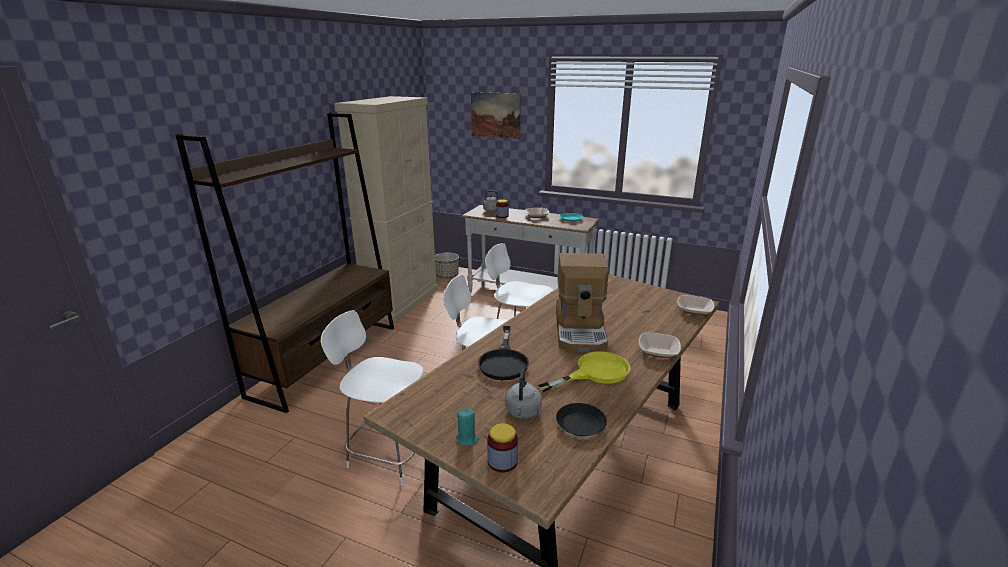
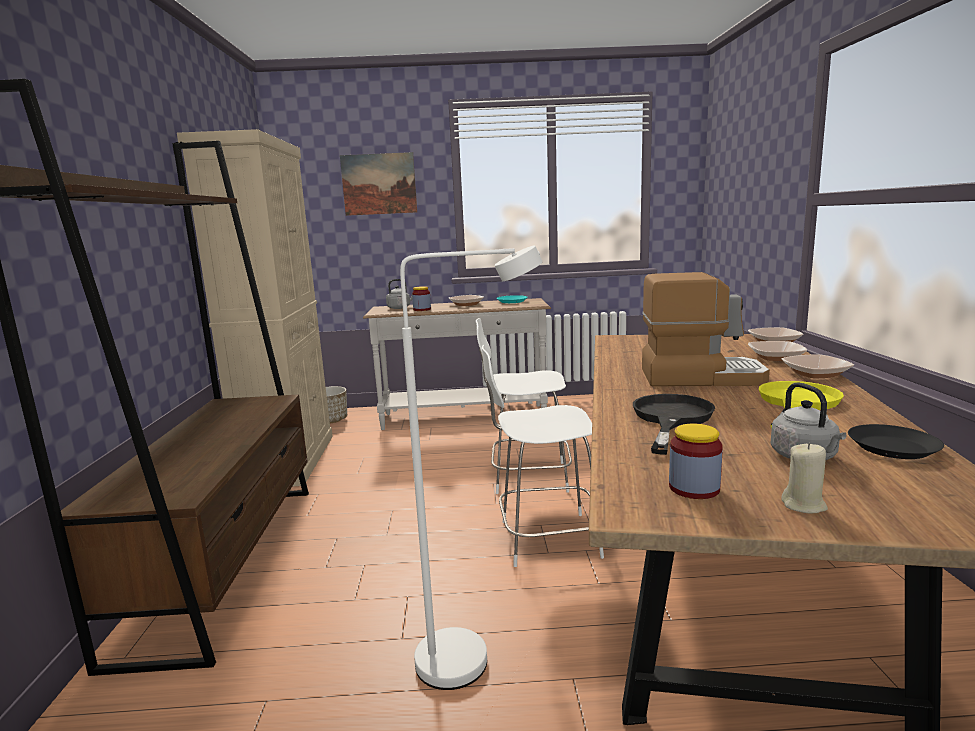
camera: 25 degrees left, 10 degrees down
white chair [321,310,423,486] -> white floor lamp [400,245,543,690]
turquoise candle [456,408,479,446] -> beige candle [781,443,828,513]
black frying pan [478,326,529,380] -> black frying pan turned 135 degrees counterclockwise [633,394,715,455]
jar [487,423,518,472] -> jar moved to [669,423,723,499]
coffee machine [556,253,609,352] -> coffee machine turned 60 degrees counterclockwise [642,272,770,386]
none -> bowl [748,341,807,361]

